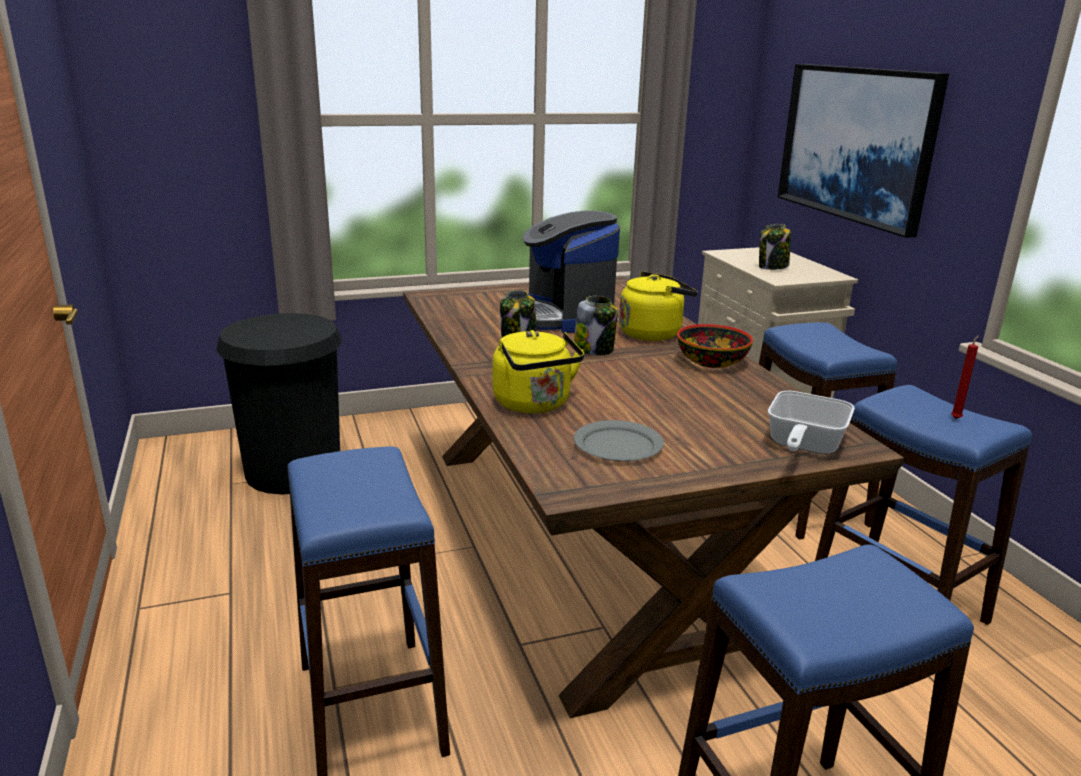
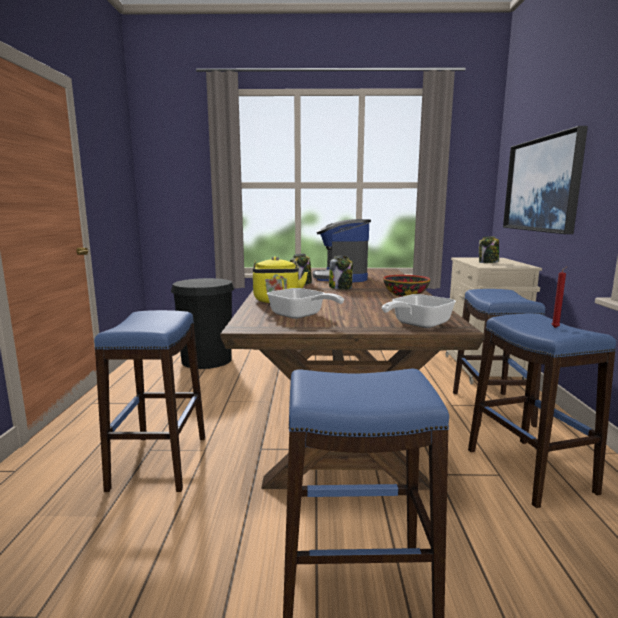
camera: 20 degrees right, 10 degrees down
grey plate [574,420,664,462] -> frying pan [267,288,344,319]
yellow kettle [619,271,698,341] -> none

